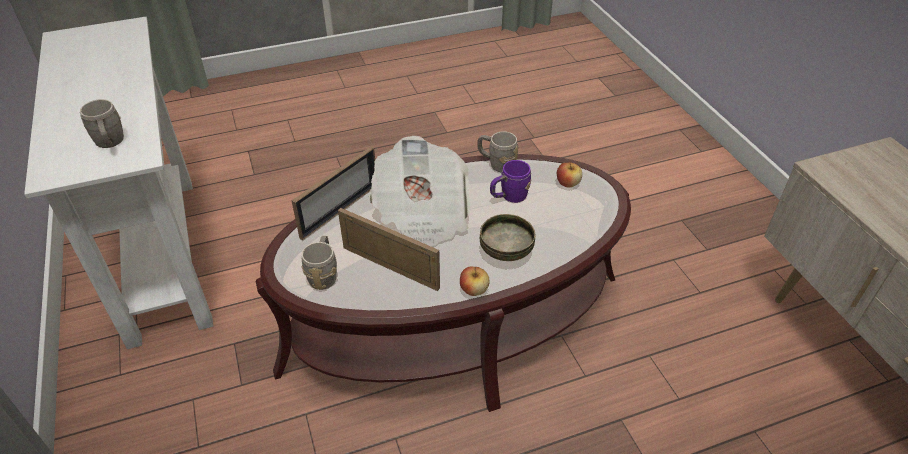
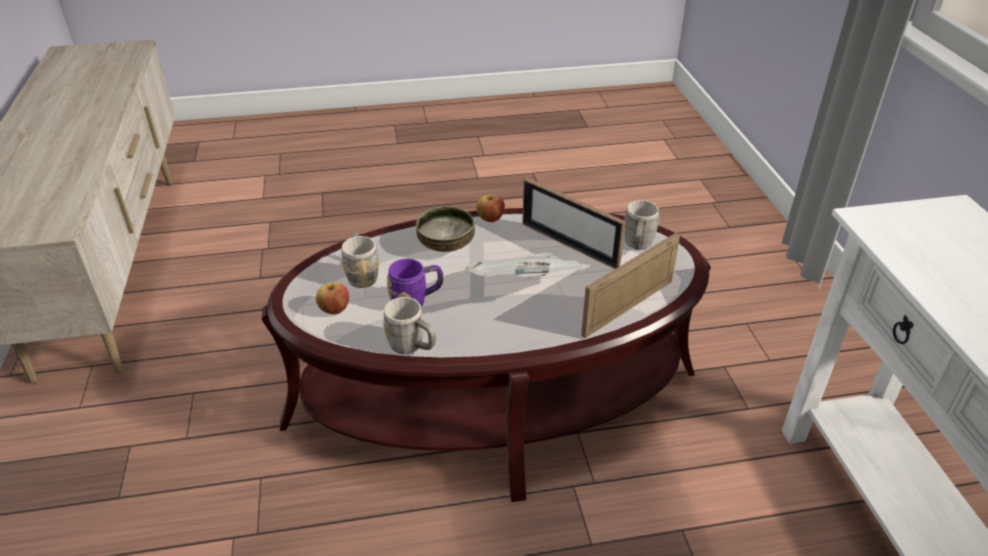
camera: 170 degrees left, 5 degrees down
grey mug [80,99,124,148] -> grey mug moved to [342,232,380,288]

